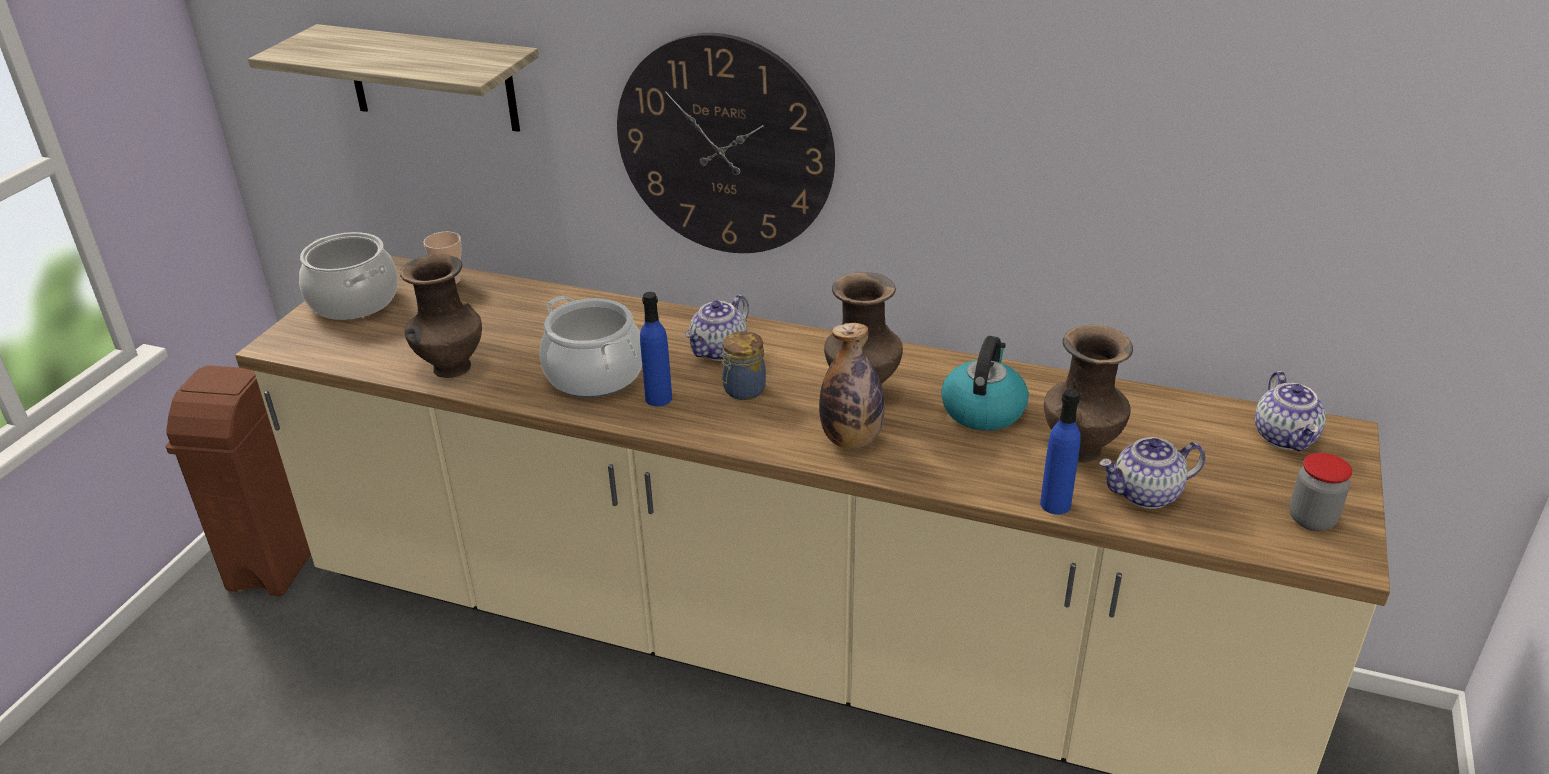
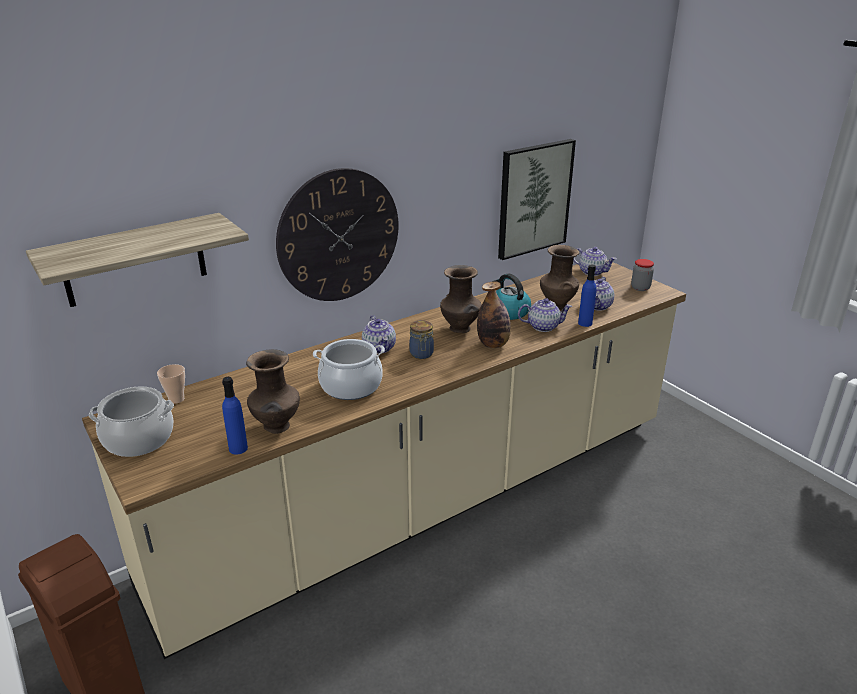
camera: 55 degrees left, 5 degrees down
blue bottle [640,292,672,406] -> blue bottle moved to [222,377,248,454]
none -> picture [498,139,576,260]
none -> teapot [518,298,572,332]

